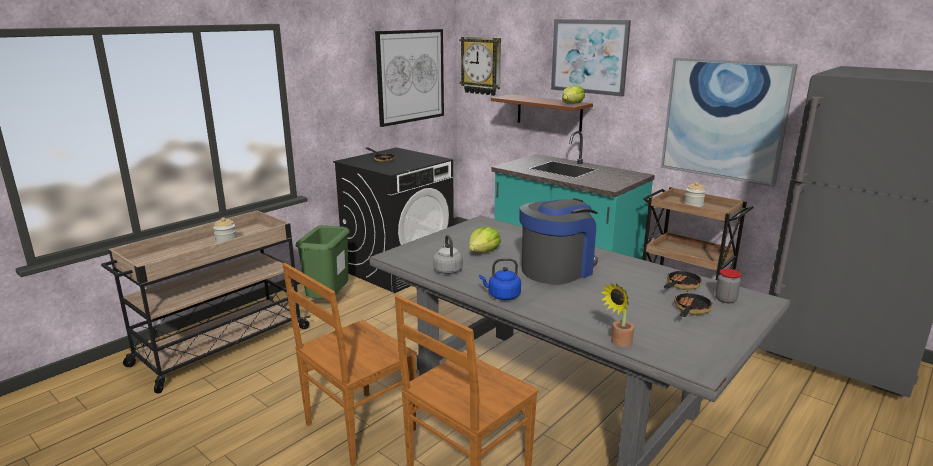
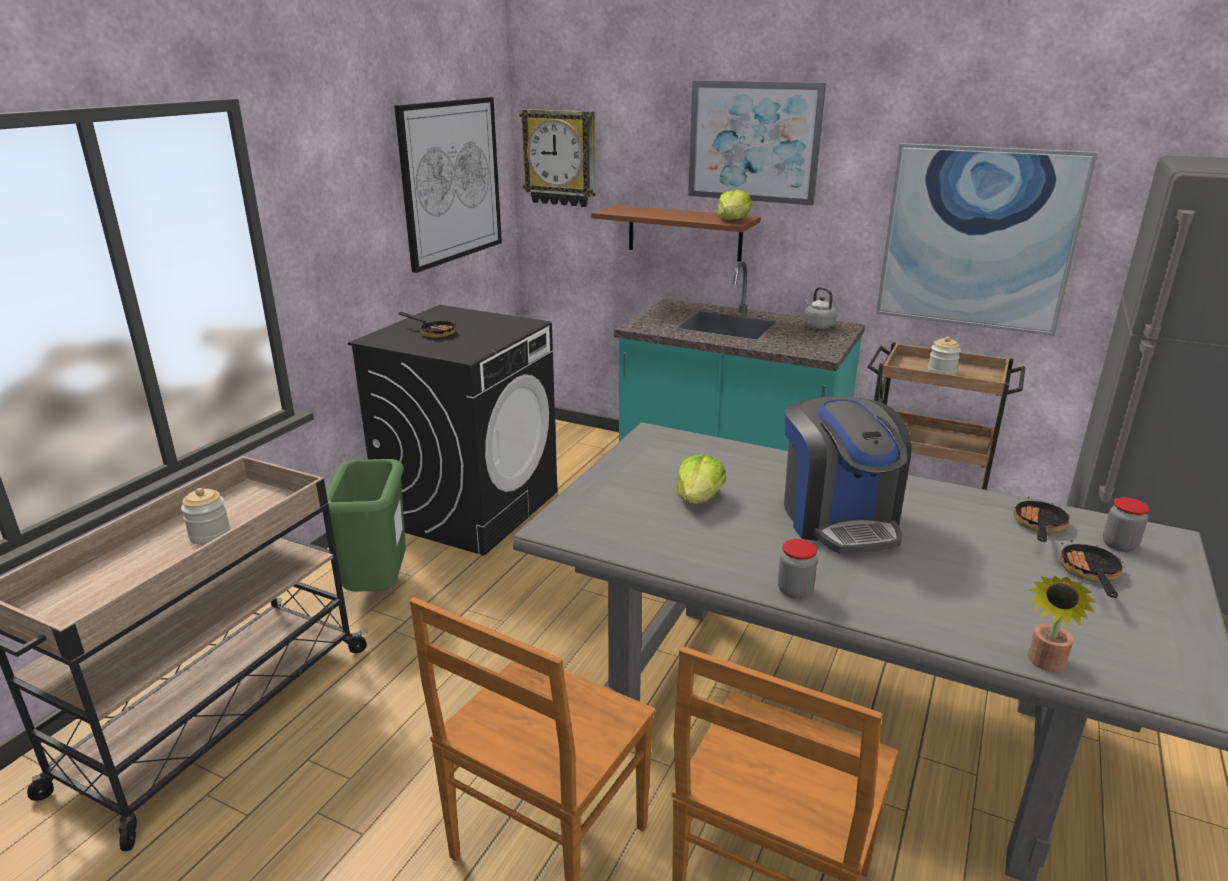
camera: 15 degrees left, 5 degrees up
grey kettle [433,235,463,274] -> grey kettle moved to [803,287,837,329]
blue kettle [479,258,521,300] -> jar [778,539,817,599]
coffee machine [519,198,598,285] -> coffee machine turned 135 degrees clockwise [784,396,912,554]

